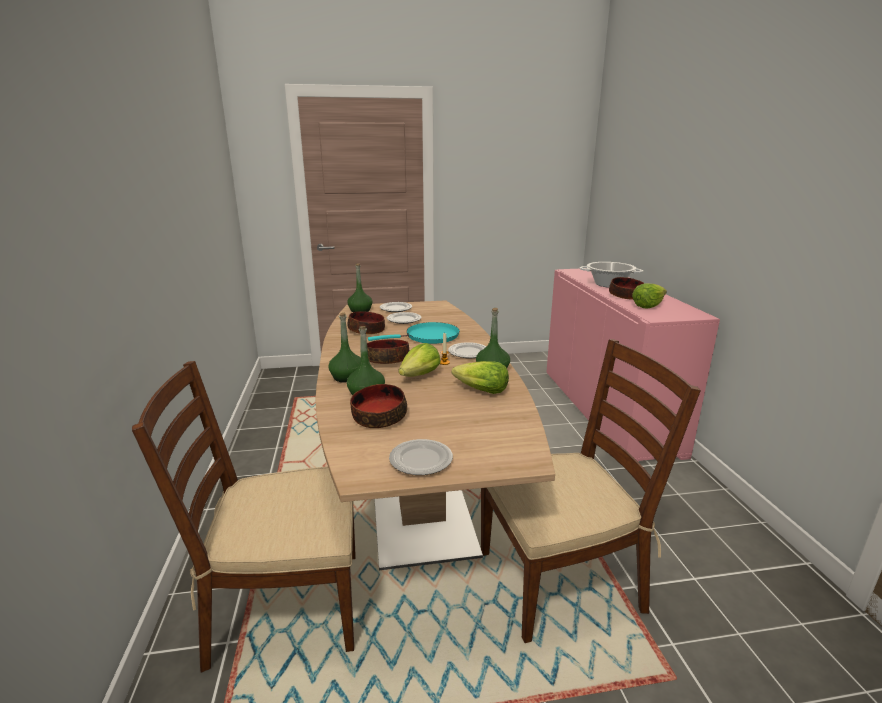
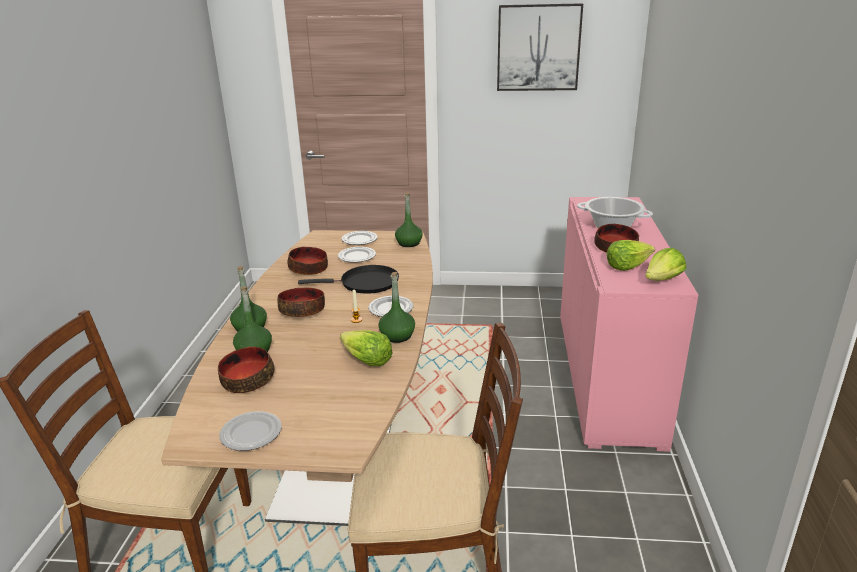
camera: 15 degrees right, 5 degrees up
green bottle [347,263,373,312] -> green bottle moved to [395,192,423,247]
turquoise frying pan [368,322,460,344] -> black frying pan [298,265,399,294]
lettuce [399,343,441,377] -> lettuce moved to [645,248,686,281]
none -> picture [497,3,583,91]

